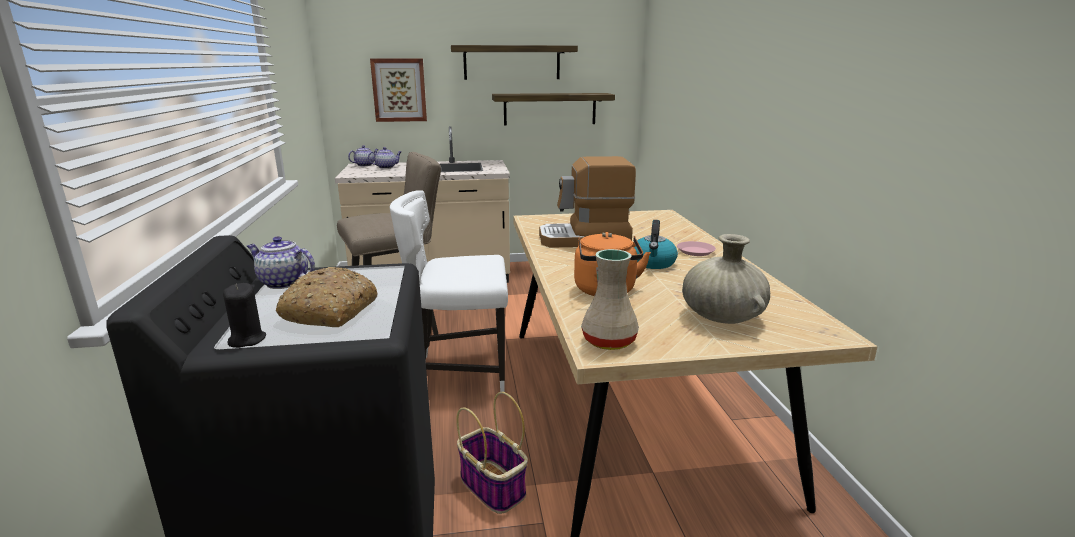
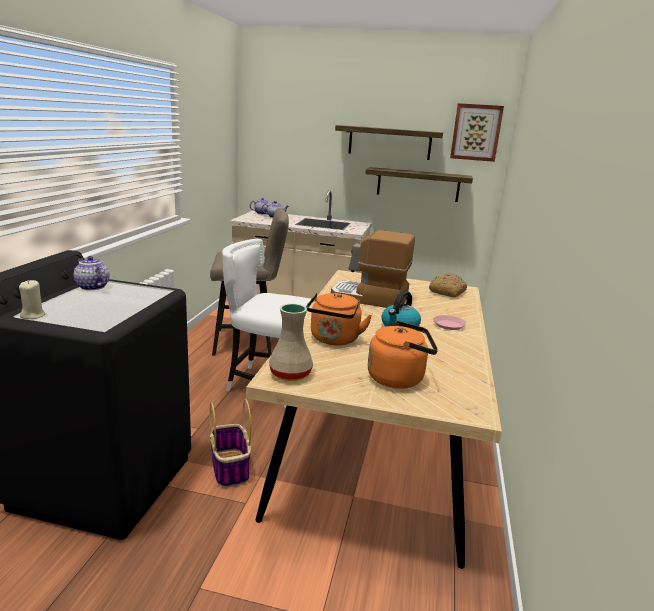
camera: 20 degrees right, 0 degrees up
black candle [223,283,266,348] -> beige candle [19,280,45,319]
bread [276,267,377,327] -> bread moved to [429,274,467,297]
picture [370,59,427,122] -> picture moved to [450,103,504,162]
beige vase [682,234,770,324] -> orange kettle [368,321,438,389]

